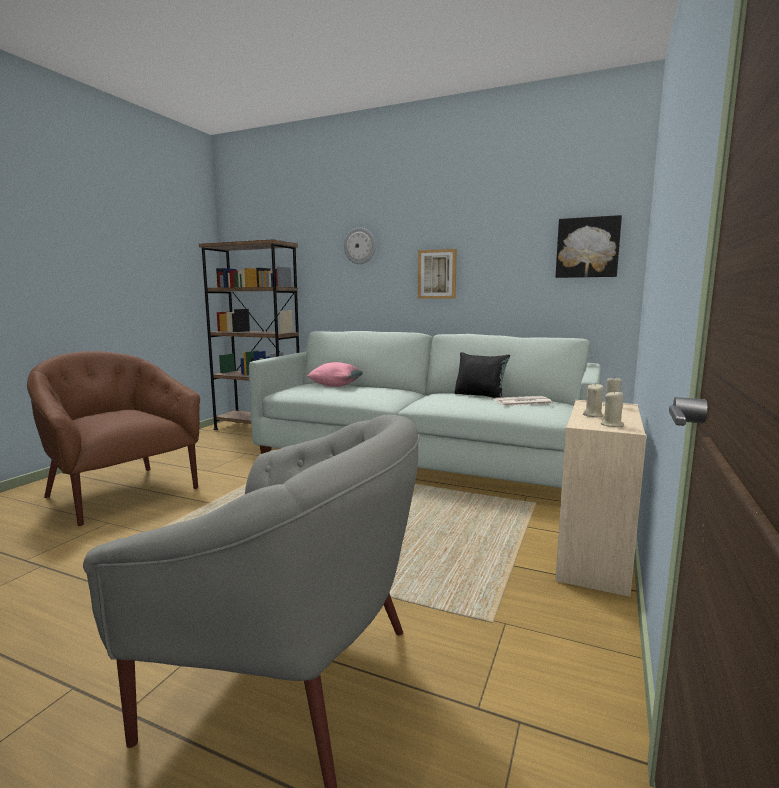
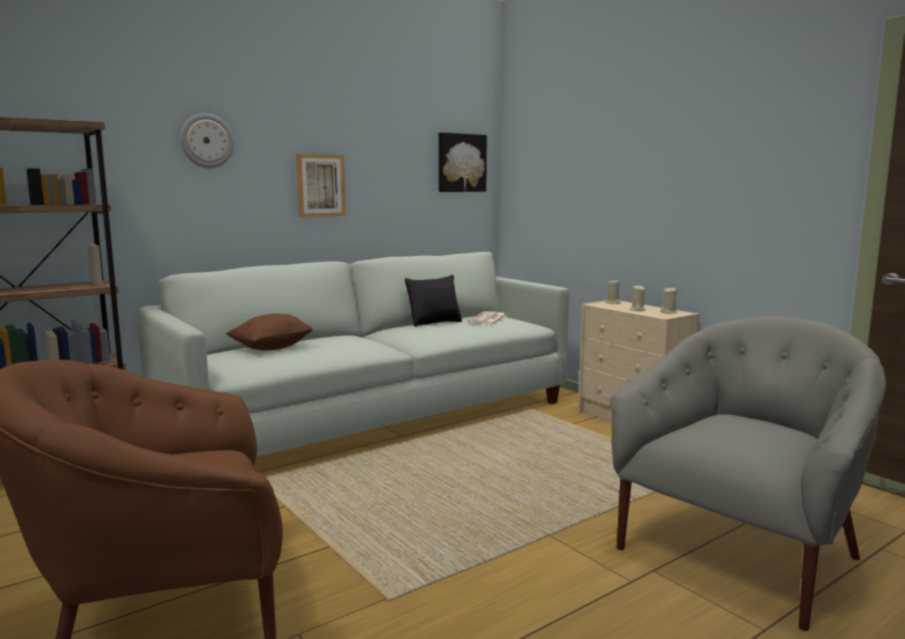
camera: 60 degrees left, 0 degrees up
pink pillow [307,362,363,387] -> brown pillow [226,314,314,350]

